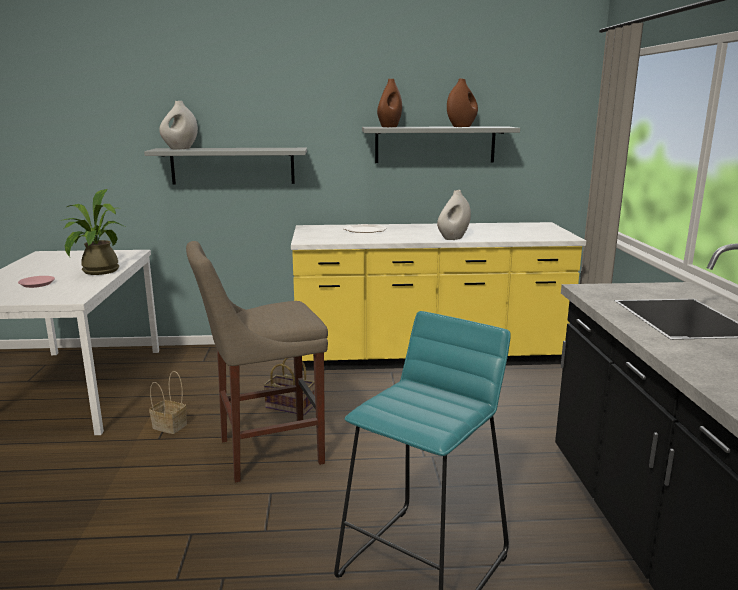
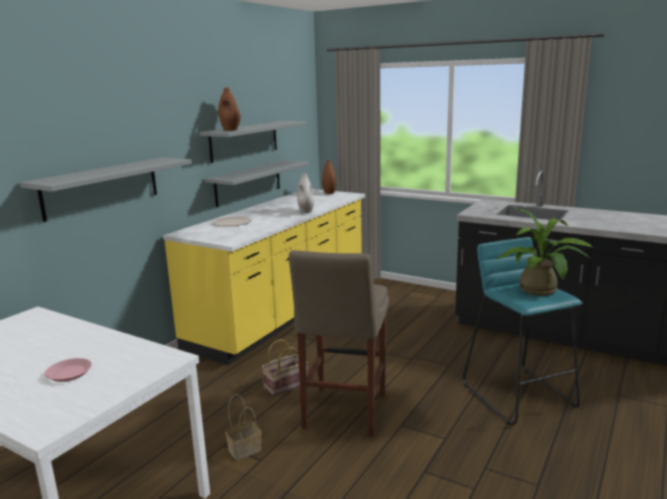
camera: 55 degrees left, 0 degrees up
potted plant [59,189,125,275] -> potted plant moved to [497,208,593,296]
white vase [159,101,198,149] -> none
brown vase [447,79,478,127] -> brown vase moved to [322,160,337,194]
none -> grey shelf [205,160,309,208]

